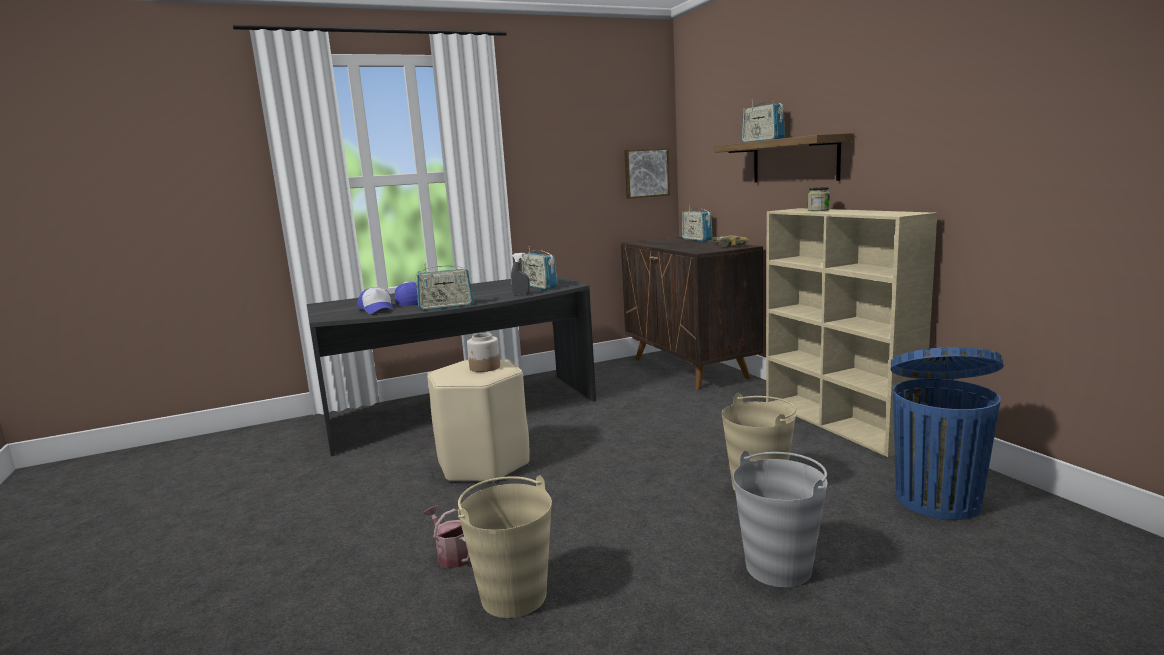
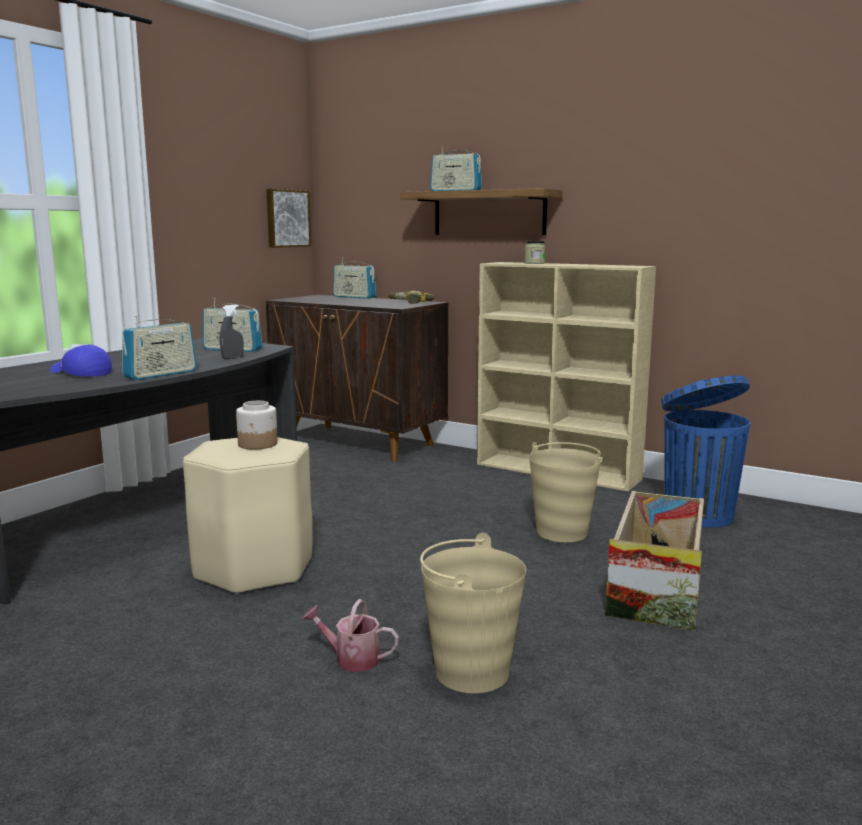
camera: 35 degrees left, 0 degrees up
cap [358,287,394,314] -> none
grey bucket [733,451,827,587] -> crate [605,491,704,631]

